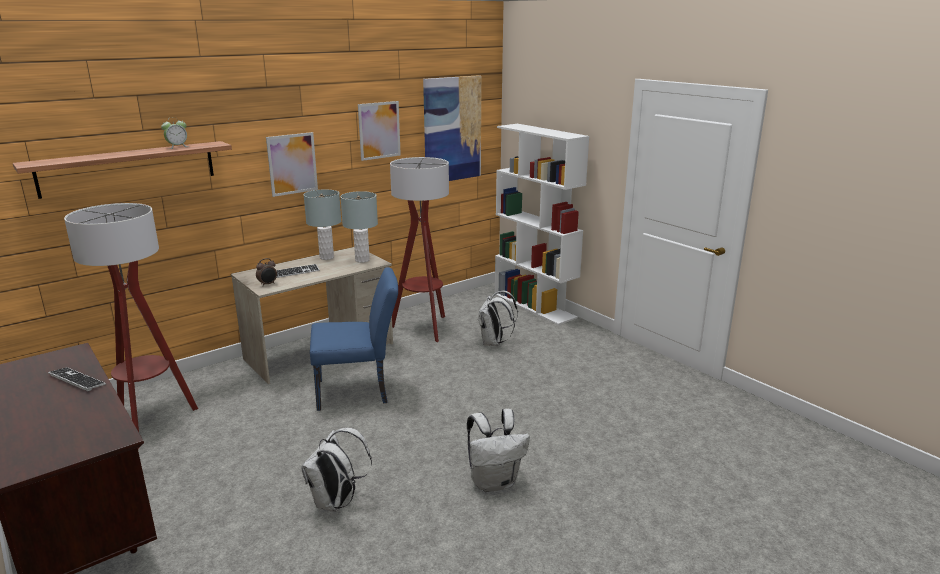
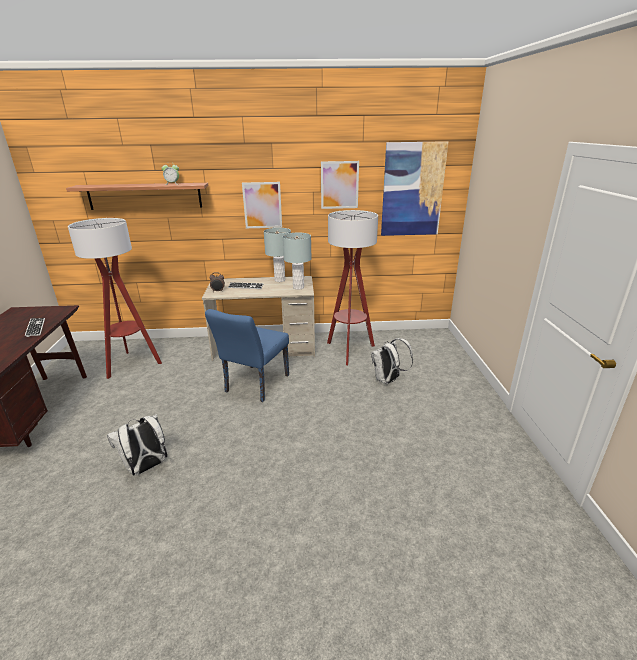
camera: 35 degrees right, 5 degrees up
blue chair [310,267,398,411] -> blue chair turned 90 degrees clockwise [205,309,289,402]
white backpack [467,409,530,492] -> none
white bookcase [495,124,589,325] -> none

